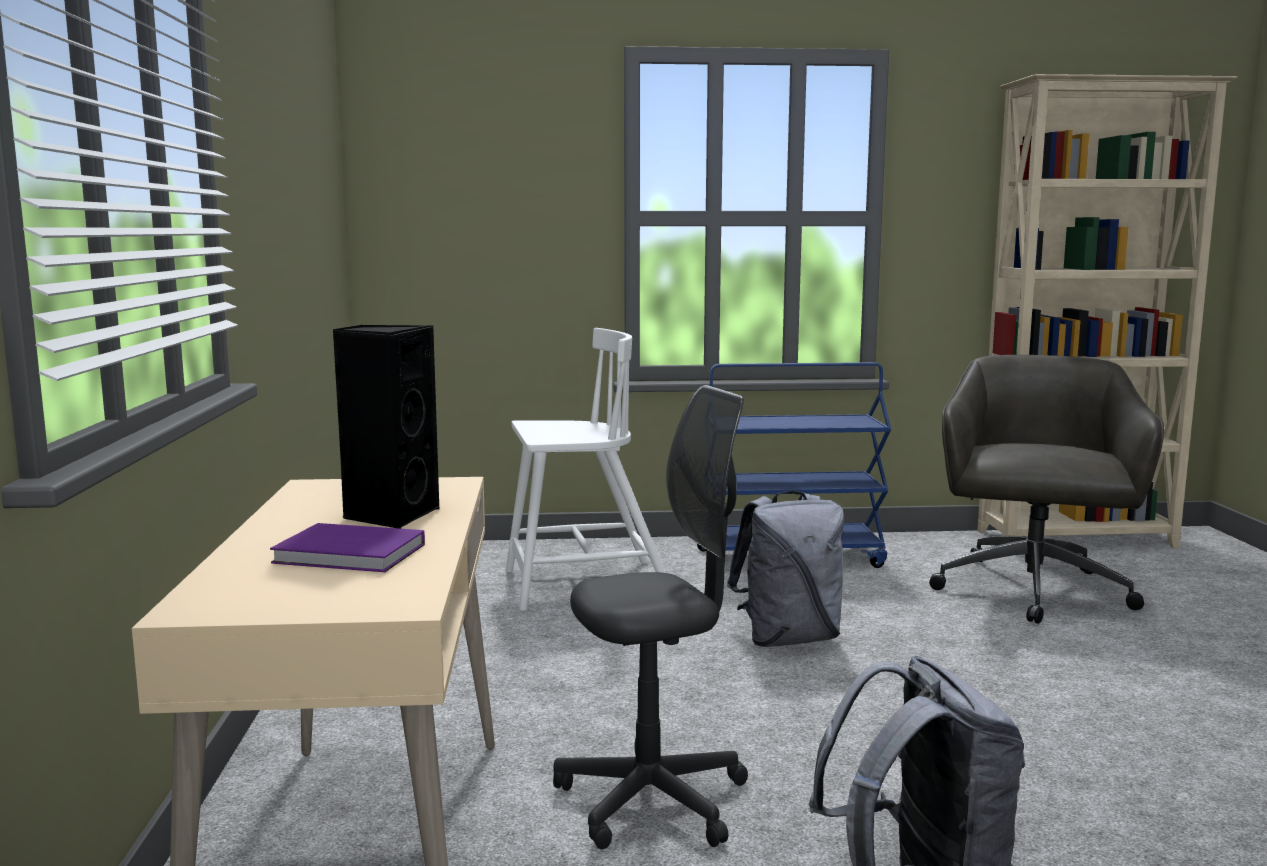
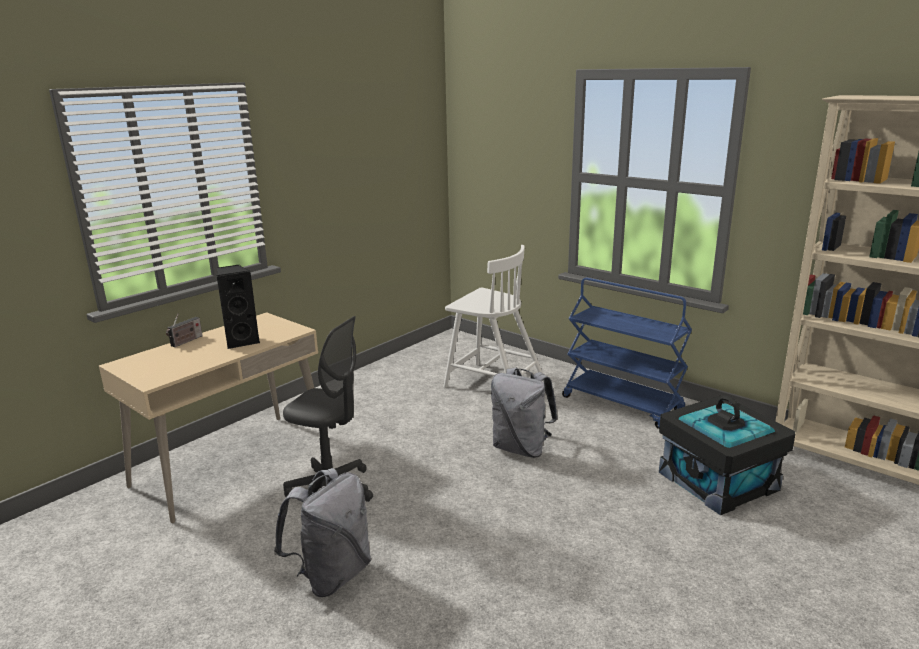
camera: 45 degrees right, 10 degrees up
purple book [270,523,425,572] -> none
grey office chair [929,355,1164,624] -> black storage box [659,395,795,515]
none -> radio [166,314,203,347]

